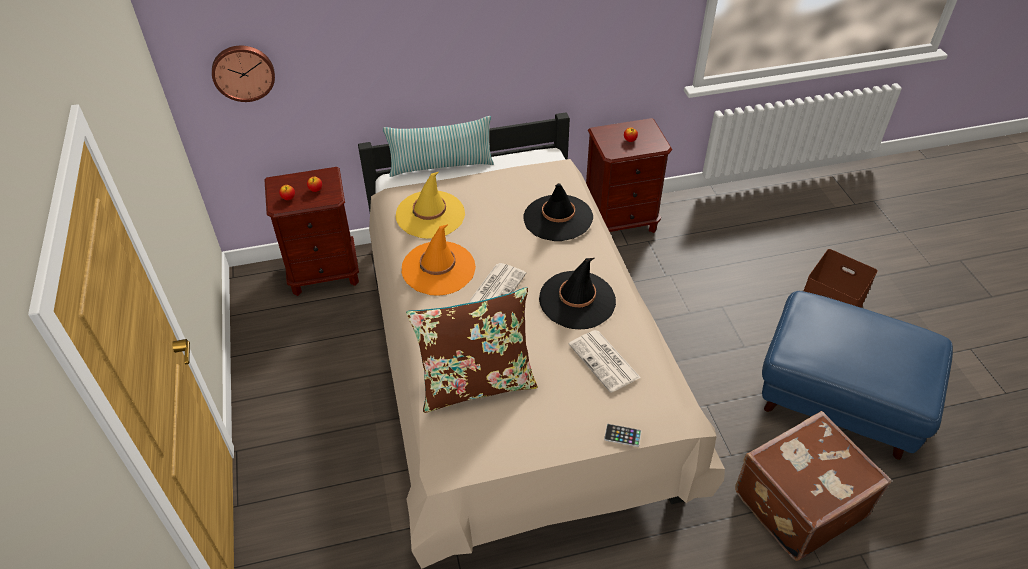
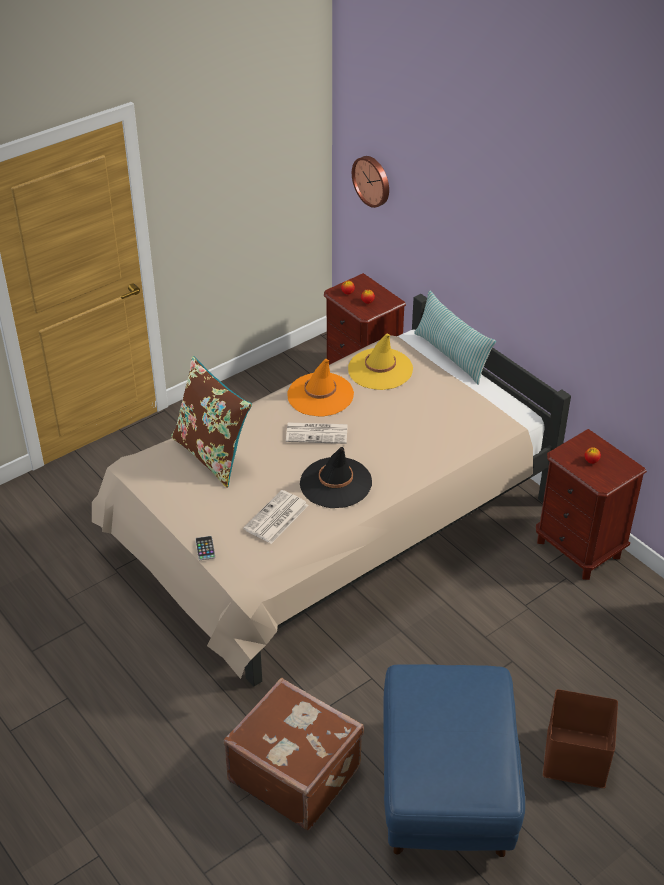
camera: 65 degrees right, 5 degrees down
black hat [524,183,593,241] -> none

